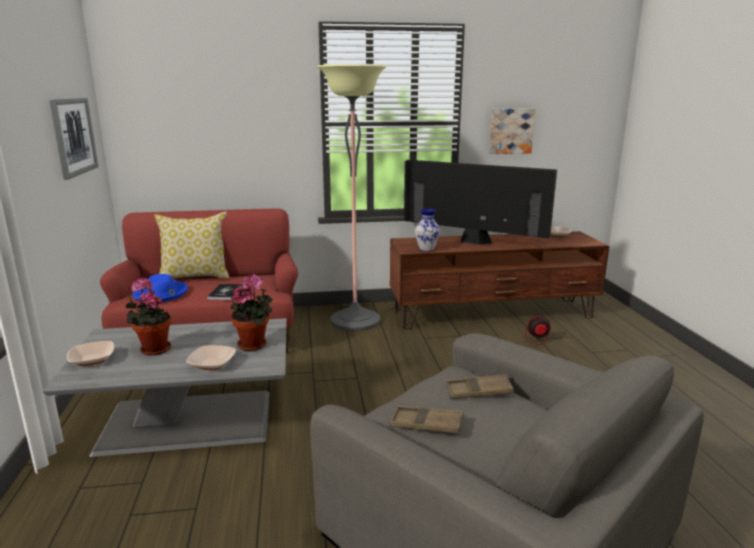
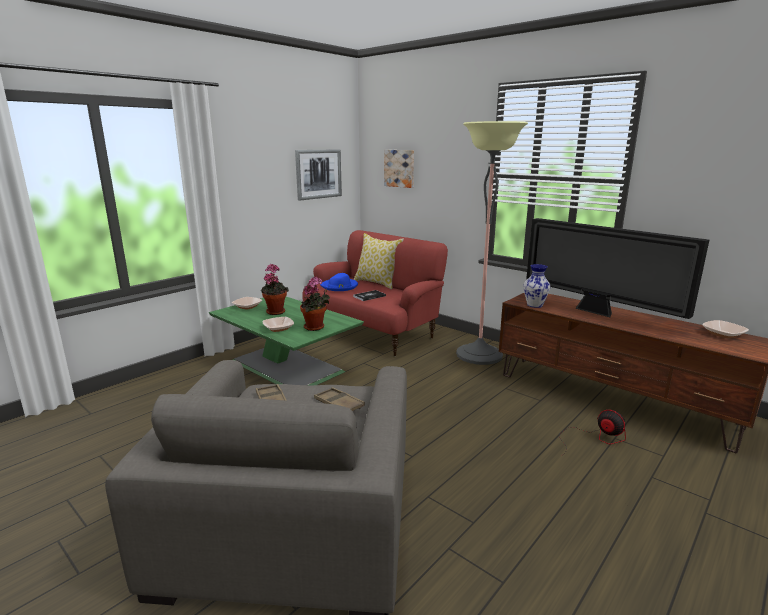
camera: 50 degrees right, 0 degrees up
grey coffee table [42,318,287,457] -> green coffee table [209,297,364,385]
television [404,160,557,245] -> television turned 150 degrees clockwise [526,218,709,319]
picture [489,109,535,154] -> picture moved to [384,150,414,188]

